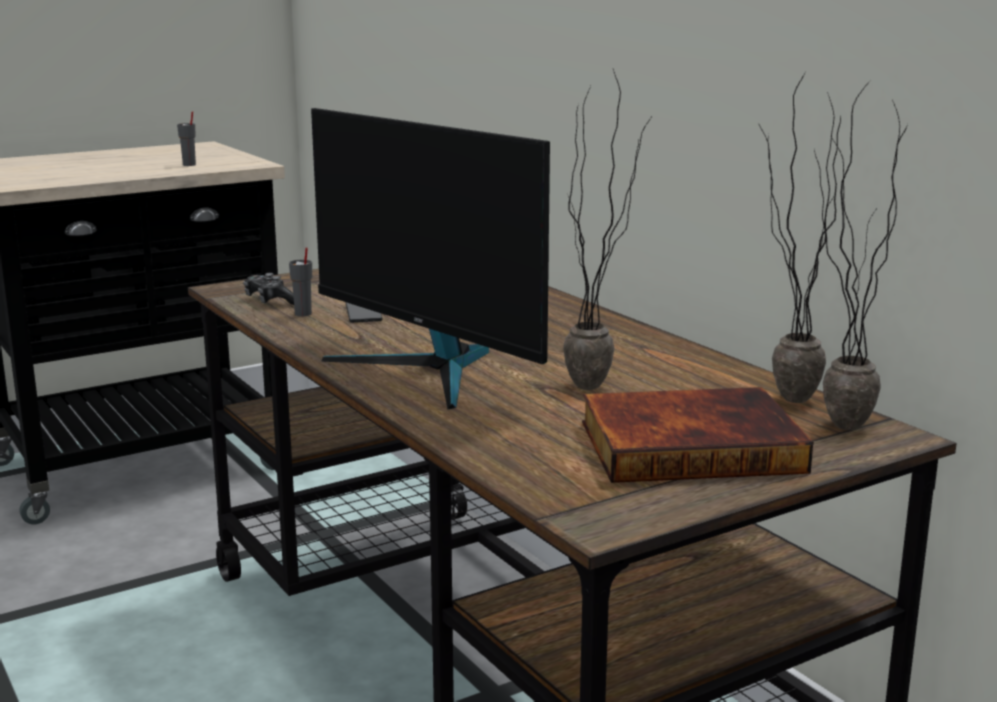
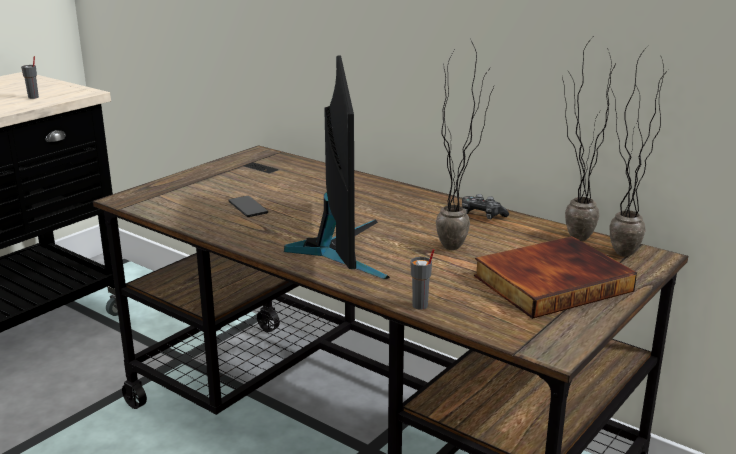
camera: 20 degrees left, 5 degrees up
game controller [243,273,294,305] -> game controller moved to [462,194,509,219]
grey cup [289,247,312,316] -> grey cup moved to [410,249,434,310]
monitor [311,108,550,410] -> monitor turned 120 degrees counterclockwise [284,55,390,279]

